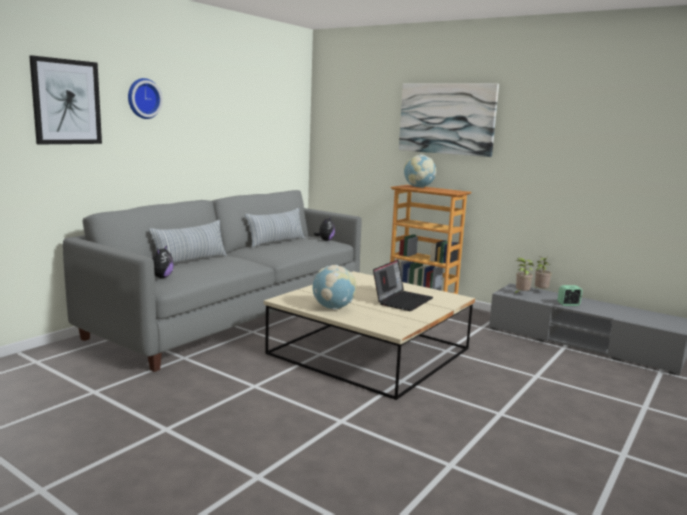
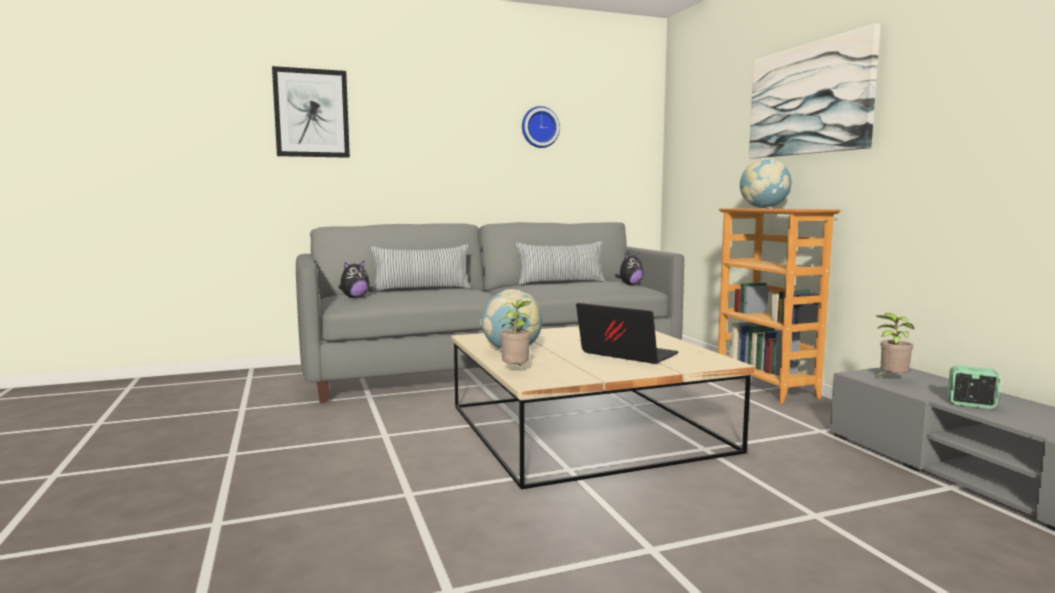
camera: 35 degrees right, 5 degrees down
wall clock [128,78,163,119] -> wall clock moved to [522,106,560,148]
laptop [373,259,433,311] -> laptop turned 120 degrees counterclockwise [576,303,679,364]
potted plant [535,256,552,288] -> potted plant moved to [499,300,532,366]

